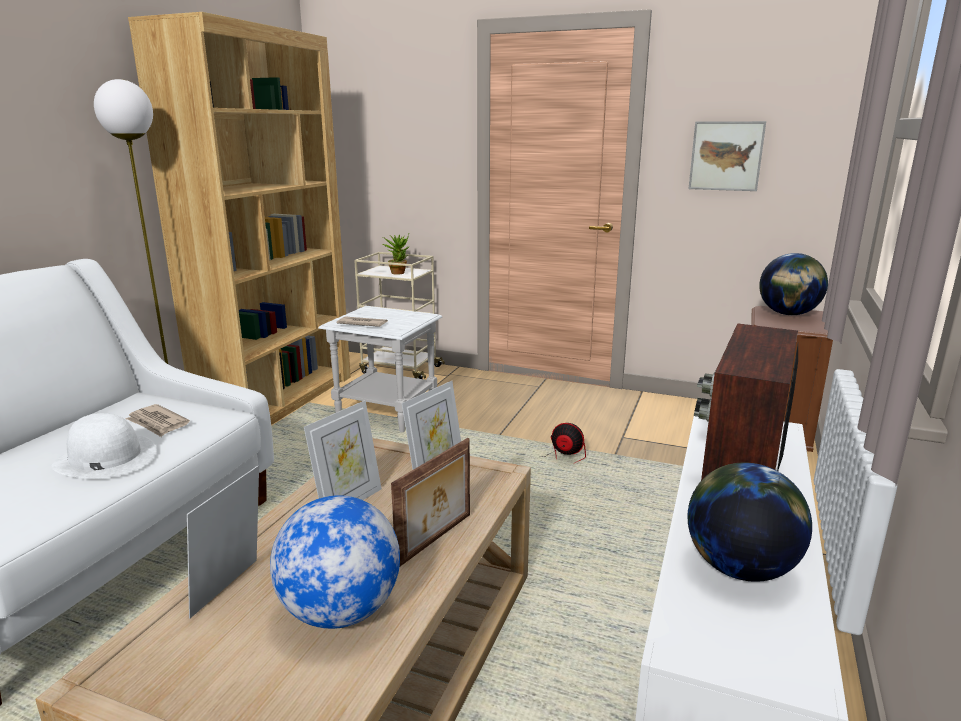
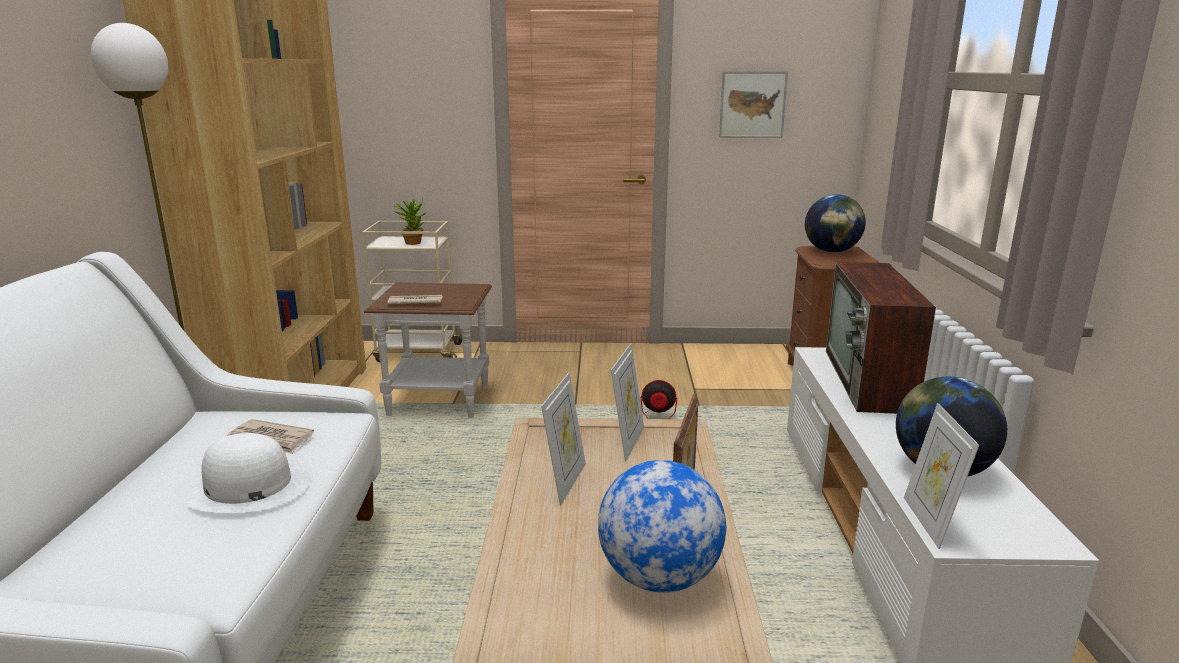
camera: 20 degrees left, 0 degrees up
picture frame [187,465,259,618] -> picture frame moved to [904,403,979,549]
white side table [318,306,442,432] -> brown side table [364,283,492,418]

